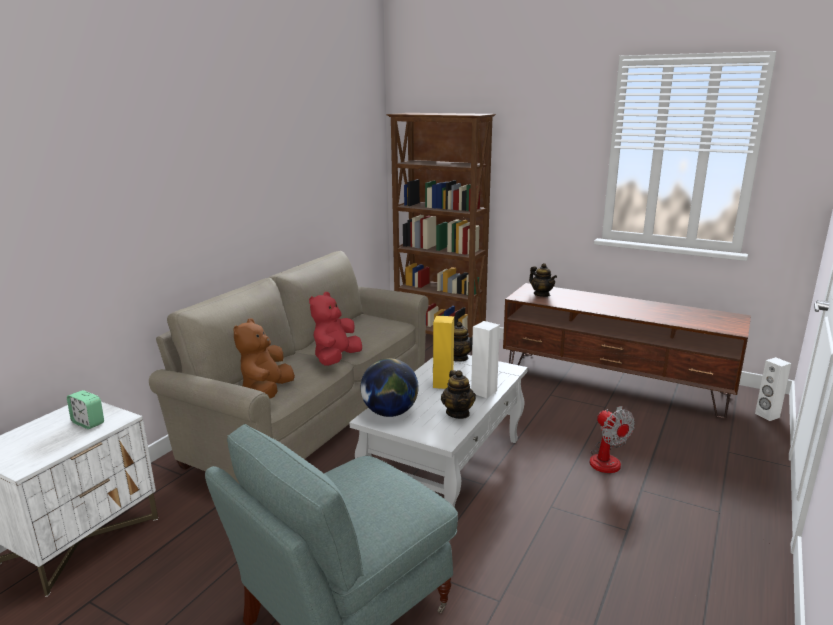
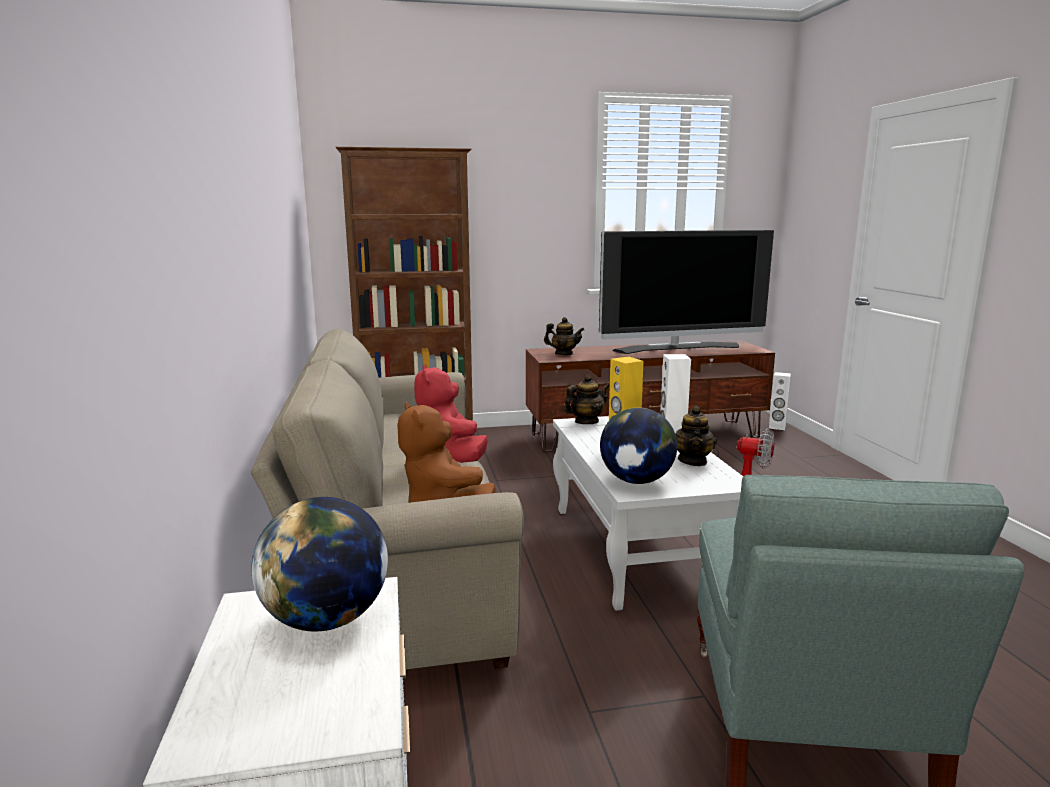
camera: 40 degrees left, 5 degrees down
alarm clock [67,390,104,429] -> globe [252,497,388,632]
teapot [441,370,476,419] -> teapot turned 60 degrees clockwise [675,406,717,466]
none -> television [599,230,774,354]

